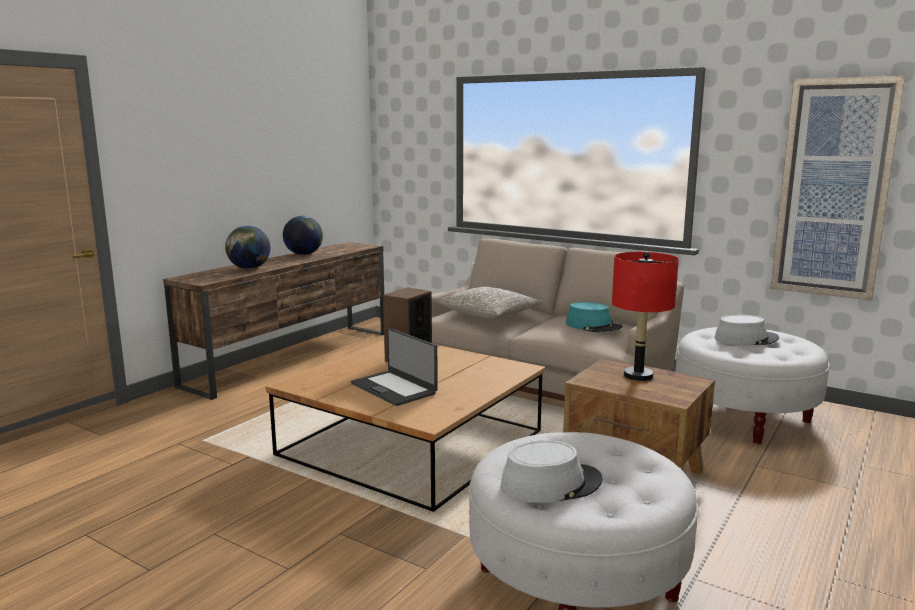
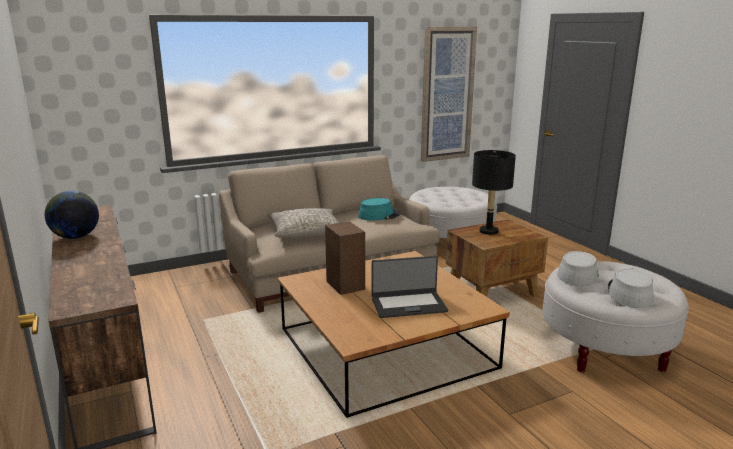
camera: 60 degrees left, 5 degrees up
globe [225,226,270,269] -> none
red table lamp [612,252,679,381] -> black table lamp [472,150,516,235]
grey hat [715,315,779,345] -> grey hat moved to [557,251,599,286]

